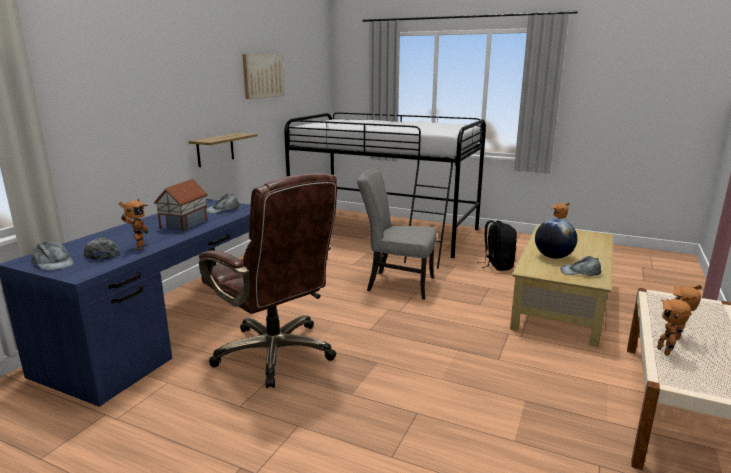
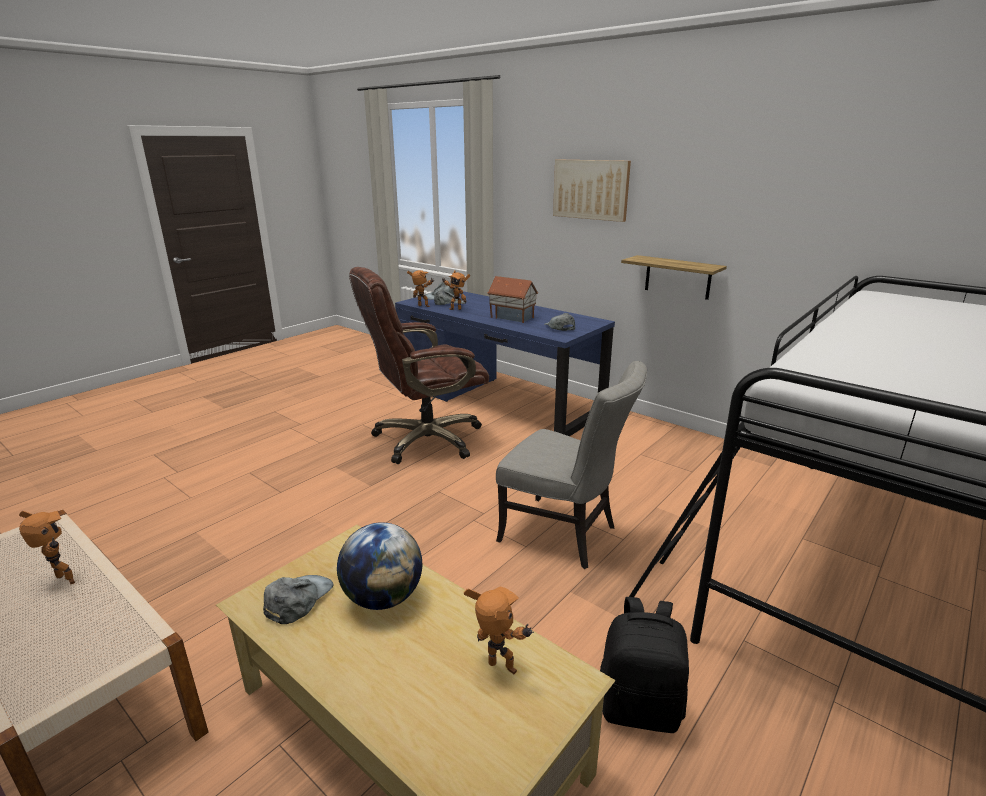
camera: 105 degrees right, 5 degrees up
picture [243,54,284,99] -> picture moved to [553,160,631,222]
grey chair [357,168,437,300] -> grey chair turned 90 degrees clockwise [496,361,647,569]
toy robot [657,296,692,356] -> toy robot moved to [407,270,434,307]

